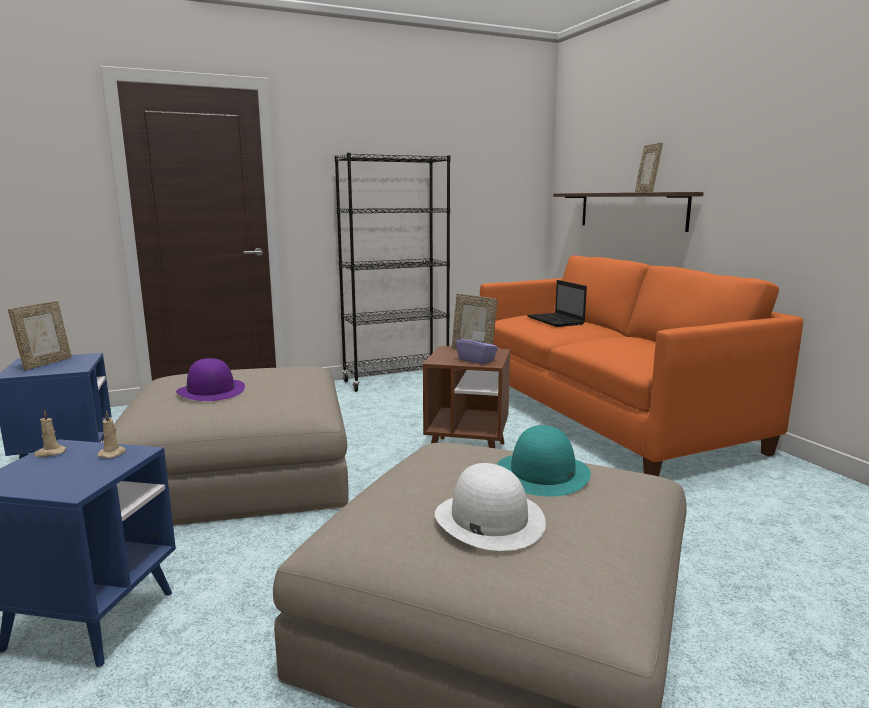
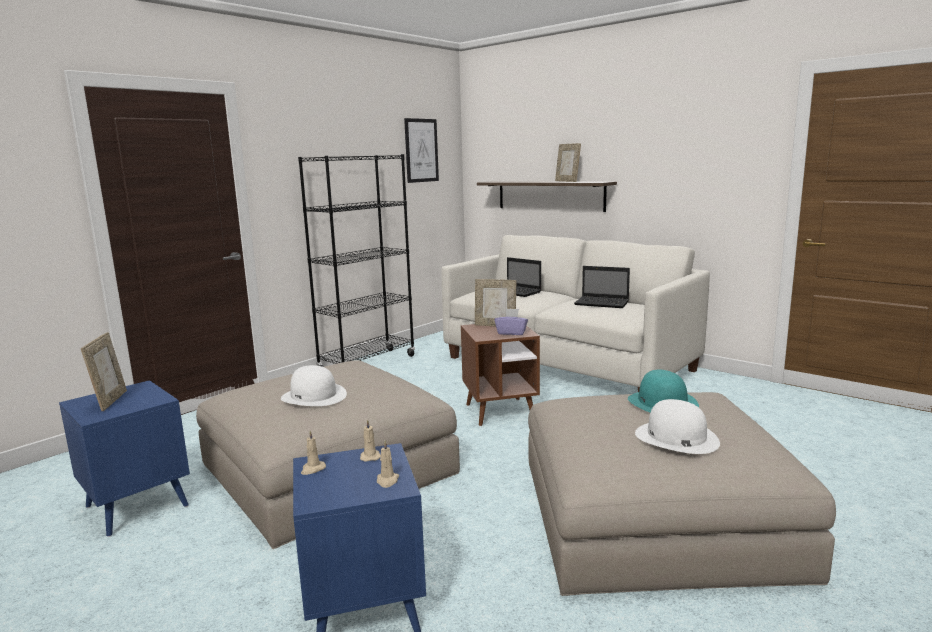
camera: 25 degrees left, 0 degrees up
purple hat [176,358,245,401] -> white hat [281,365,347,406]
orange sofa [480,255,803,476] -> white sofa [441,235,710,392]
none -> beige candle [377,441,399,488]
none -> picture [404,118,439,183]
none -> laptop [574,266,630,308]

